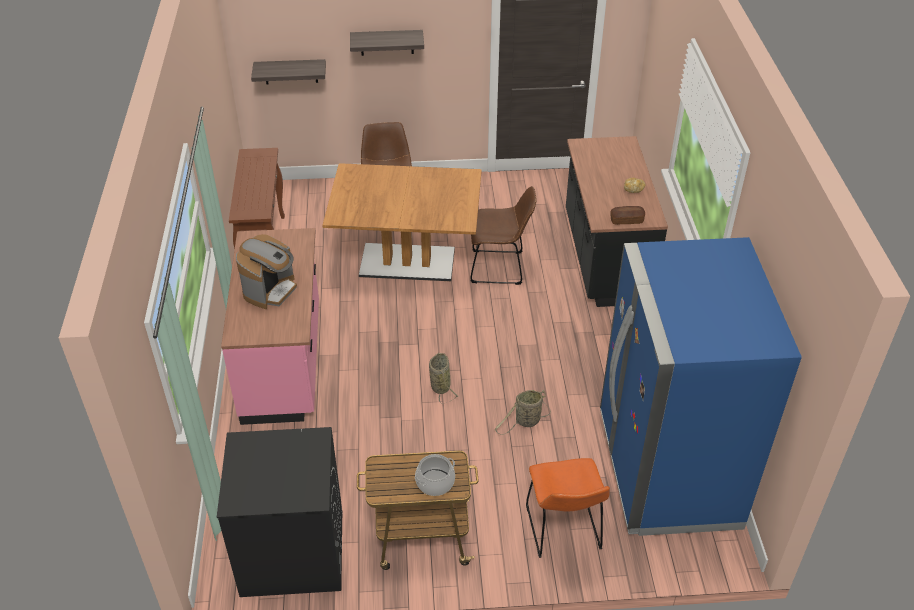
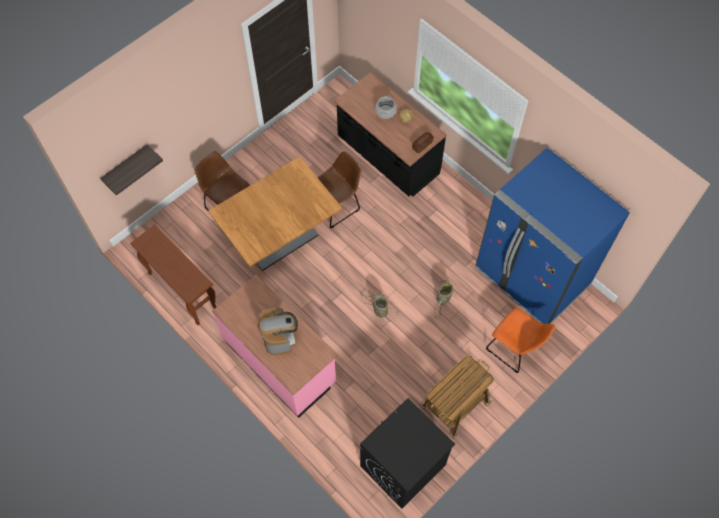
camera: 40 degrees left, 20 degrees up
shelf [350,30,424,56] -> none
cooking pot [415,454,455,496] -> cooking pot moved to [375,95,397,119]

